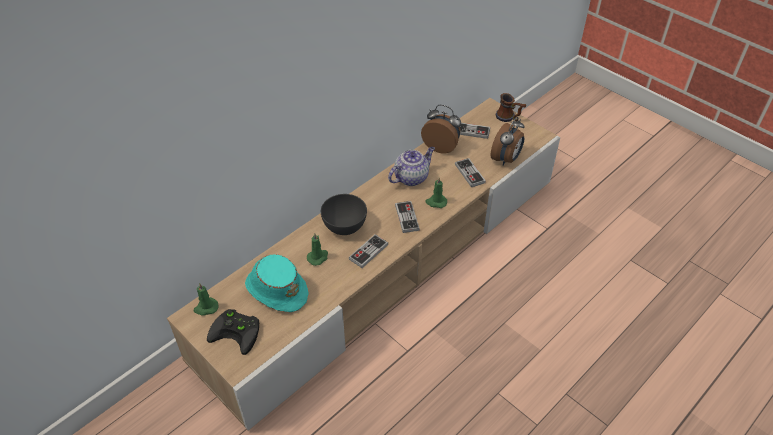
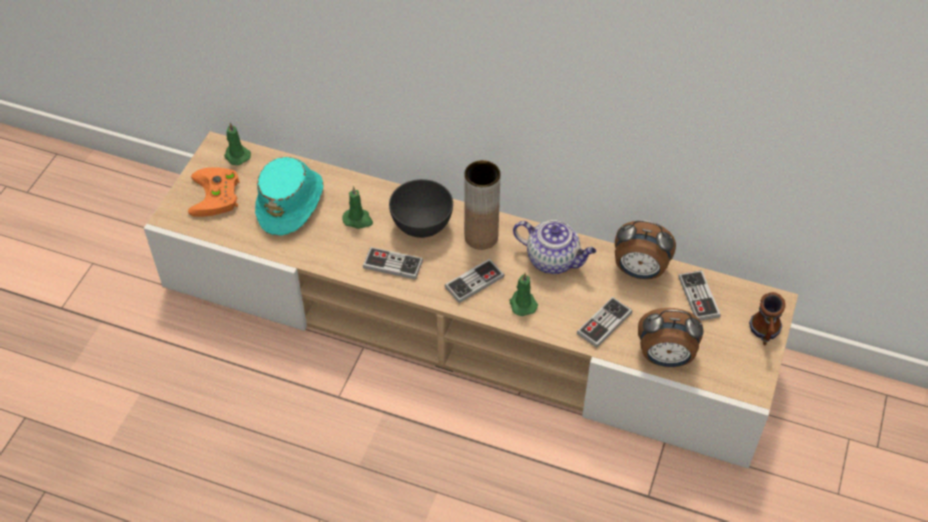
camera: 65 degrees right, 5 degrees up
black game controller [207,309,259,355] -> orange game controller [188,167,240,217]
alarm clock [421,105,461,153] -> alarm clock turned 105 degrees clockwise [615,220,676,279]
none -> brown vase [464,160,500,250]

